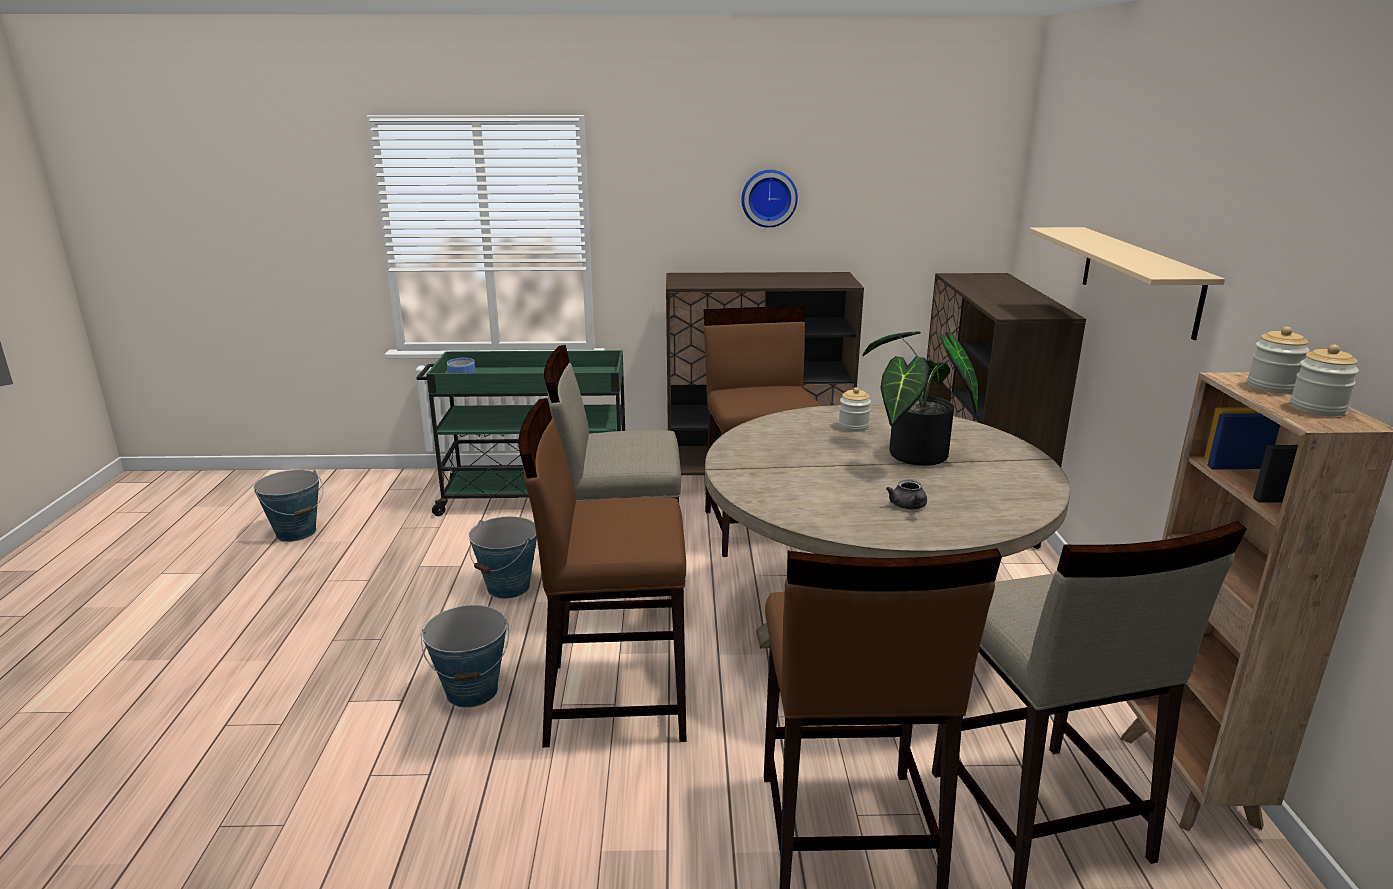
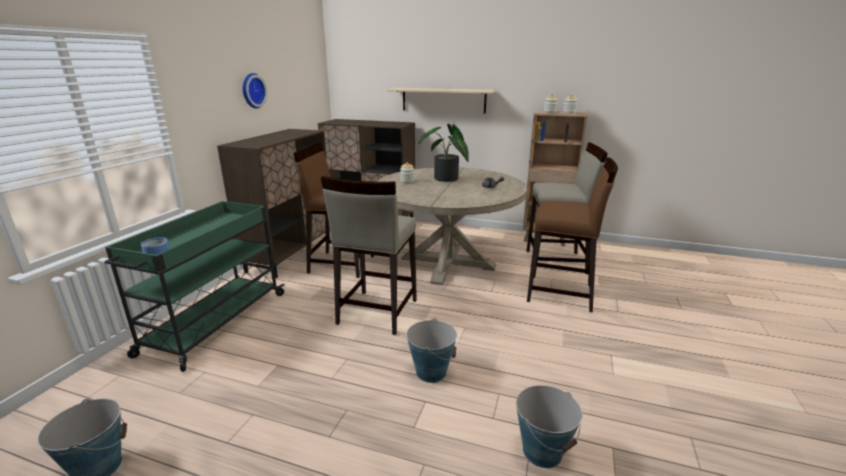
camera: 70 degrees left, 0 degrees up
bucket [468,516,537,599] -> bucket moved to [516,385,582,468]
brown stool [518,398,687,748] -> none

